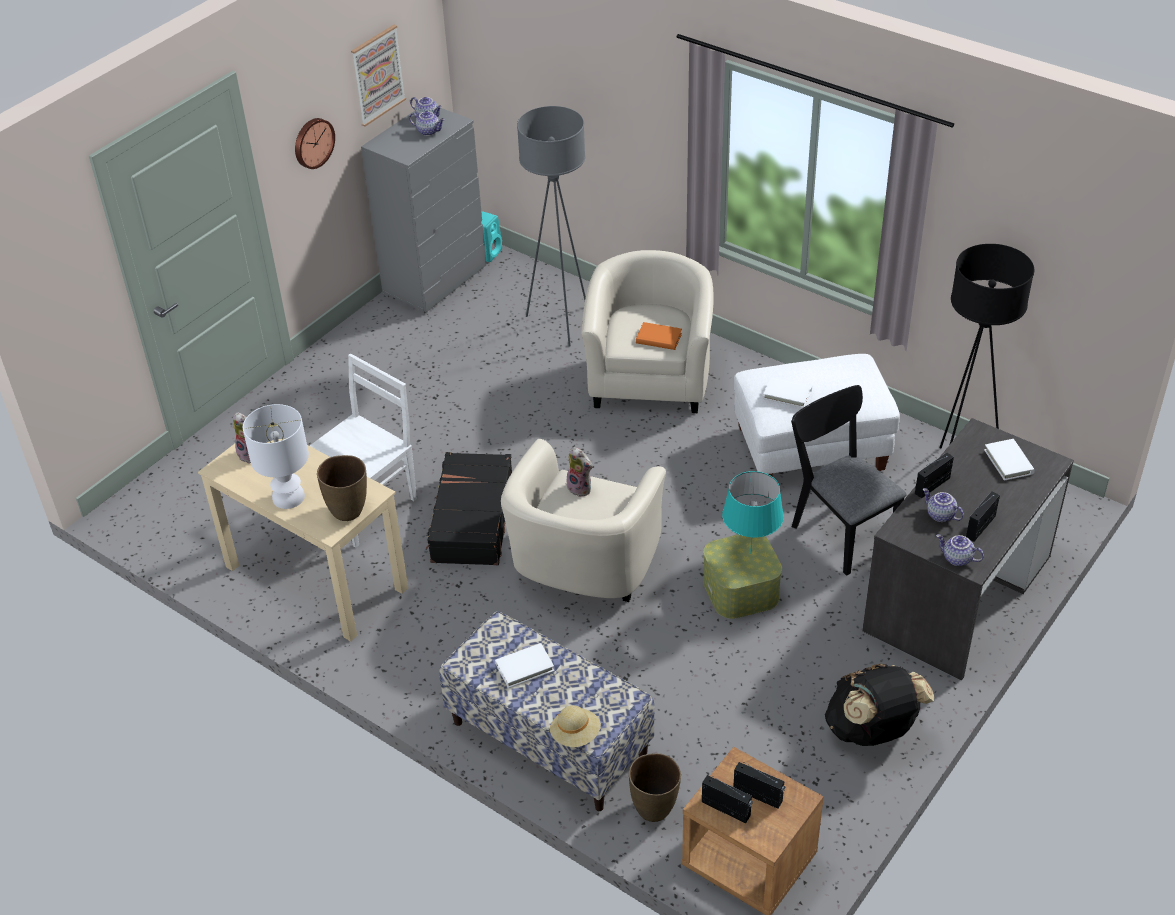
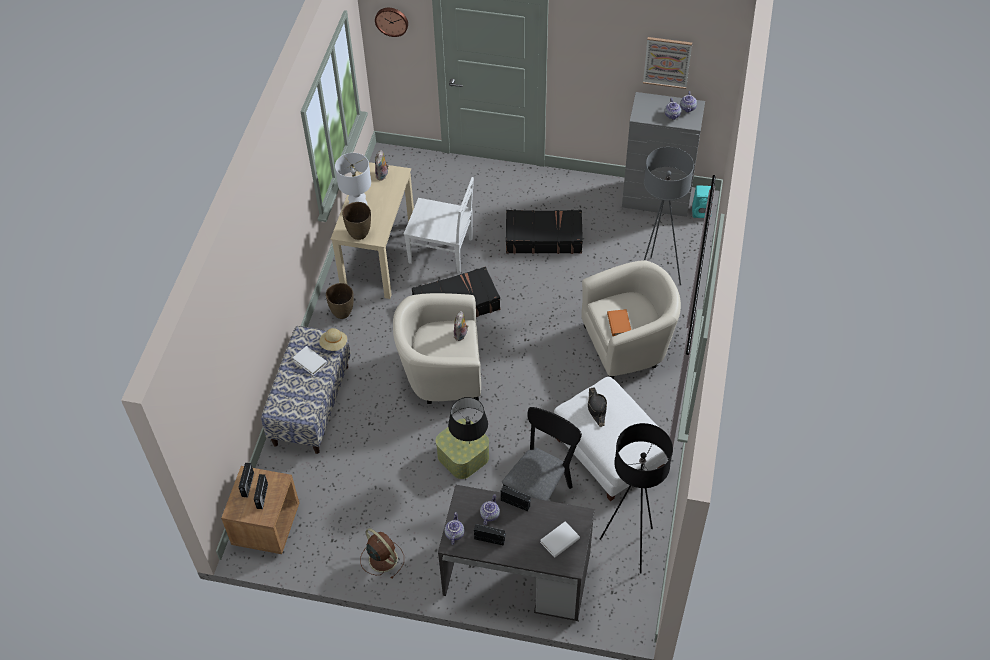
camera: 65 degrees right, 10 degrees up
wall clock [295,118,335,169] -> wall clock moved to [375,8,408,37]
beige hat [550,705,601,747] -> beige hat moved to [319,328,347,351]
brown vase [629,753,681,822] -> brown vase moved to [326,283,354,319]
turquoise table lamp [722,471,784,554] -> black table lamp [448,397,488,444]
white book [763,377,812,408] -> black hat [588,387,607,427]
black backpack [825,663,934,746] -> brown fan [360,528,404,578]
none -> black suitcase [506,209,583,254]

